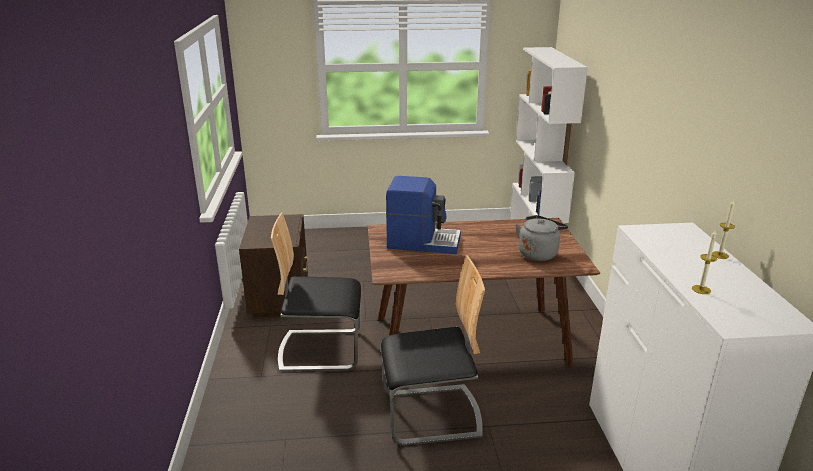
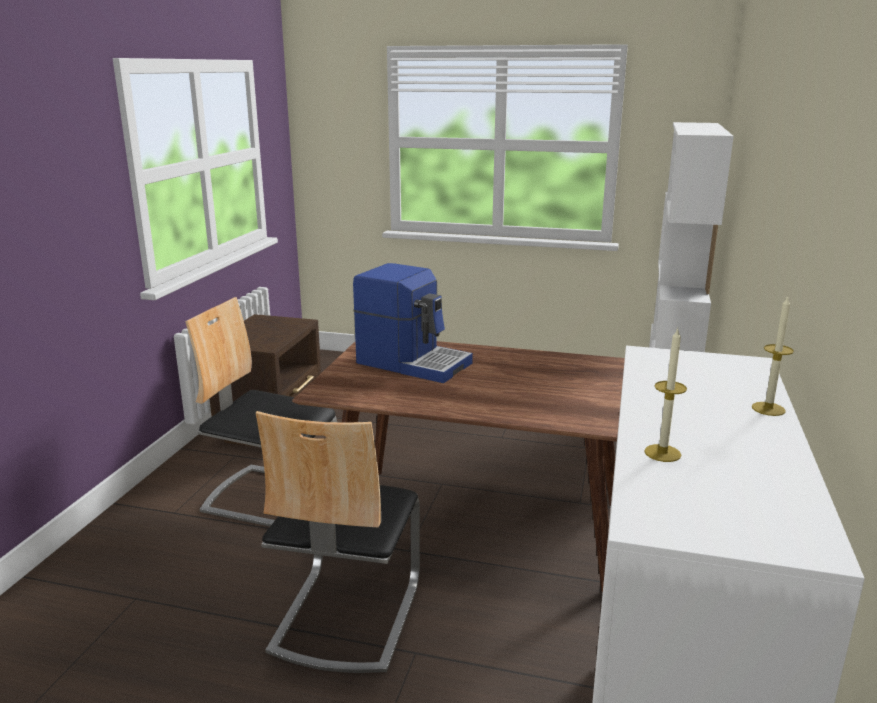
camera: 20 degrees right, 5 degrees down
chair [381,255,485,446] -> chair turned 90 degrees clockwise [256,411,420,673]
grey kettle [516,215,568,261] -> none

